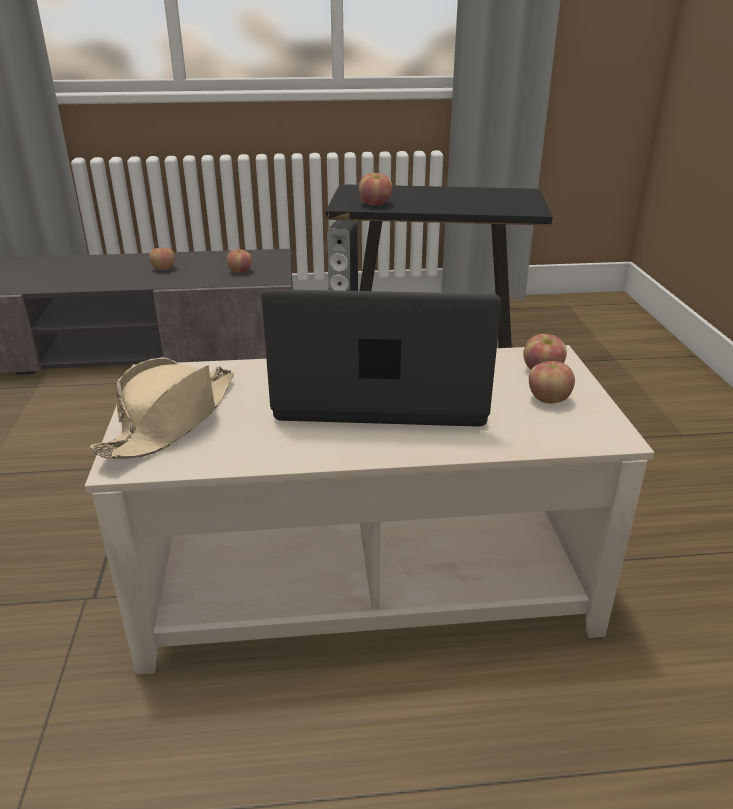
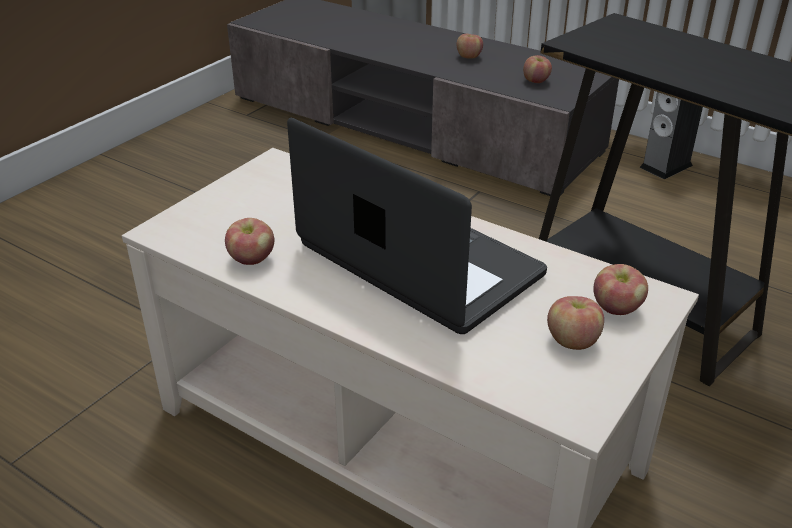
camera: 40 degrees right, 5 degrees up
beige hat [90,357,234,459] -> none
apple [359,173,392,206] -> apple moved to [225,218,275,265]

